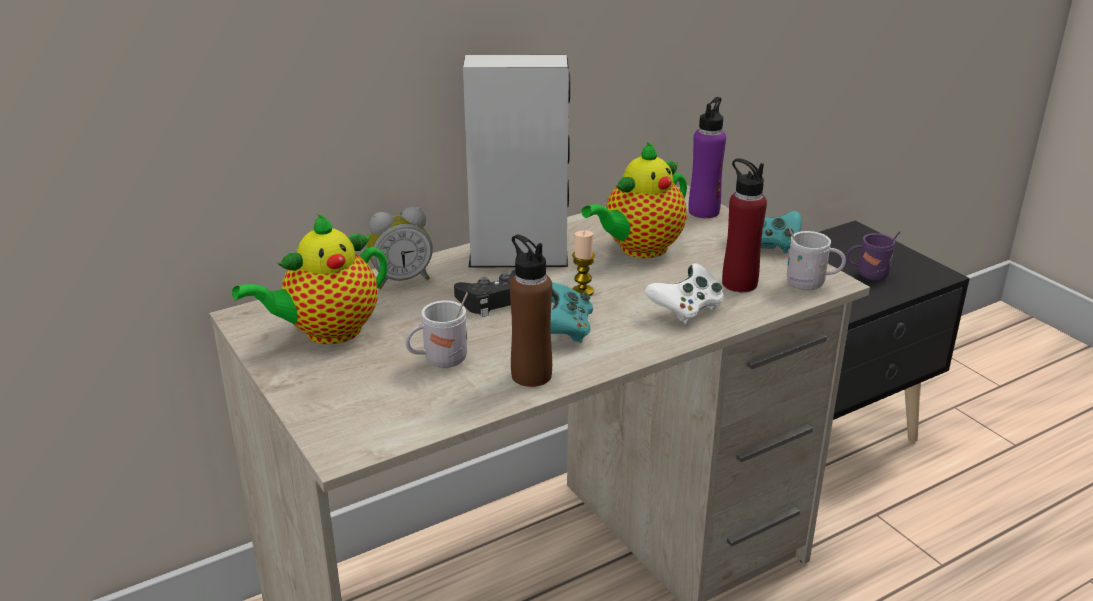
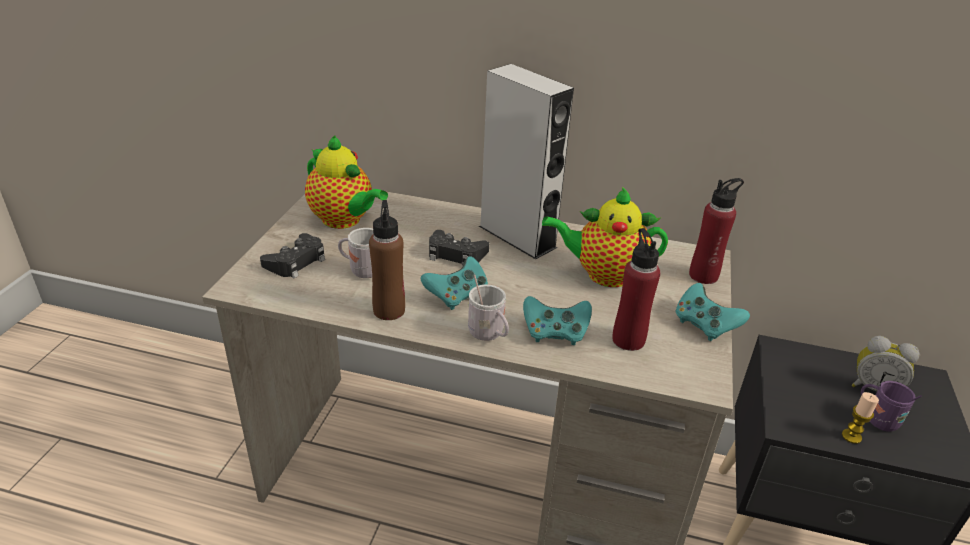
camera: 45 degrees right, 5 degrees up
teapot [232,213,388,344] -> teapot turned 150 degrees counterclockwise [305,136,388,229]
alarm clock [367,207,433,289] -> alarm clock moved to [852,336,919,391]
candle [572,231,595,296] -> candle moved to [842,392,879,444]
white game controller [645,263,724,325] -> turquoise game controller [523,296,592,345]
purple bottle [689,97,726,218] -> red bottle [689,178,744,284]
white mug [787,226,846,290] -> white mug moved to [468,275,509,341]
none -> black game controller [260,233,325,278]

